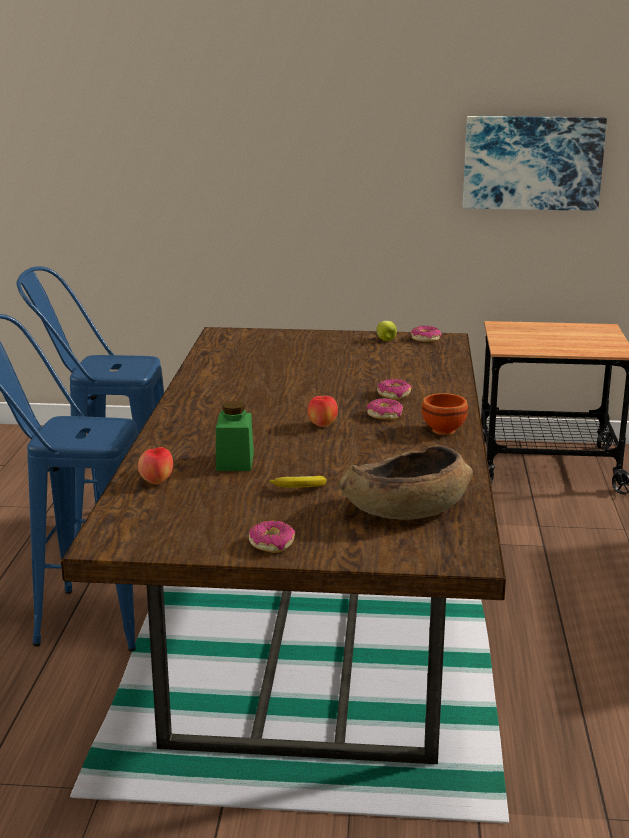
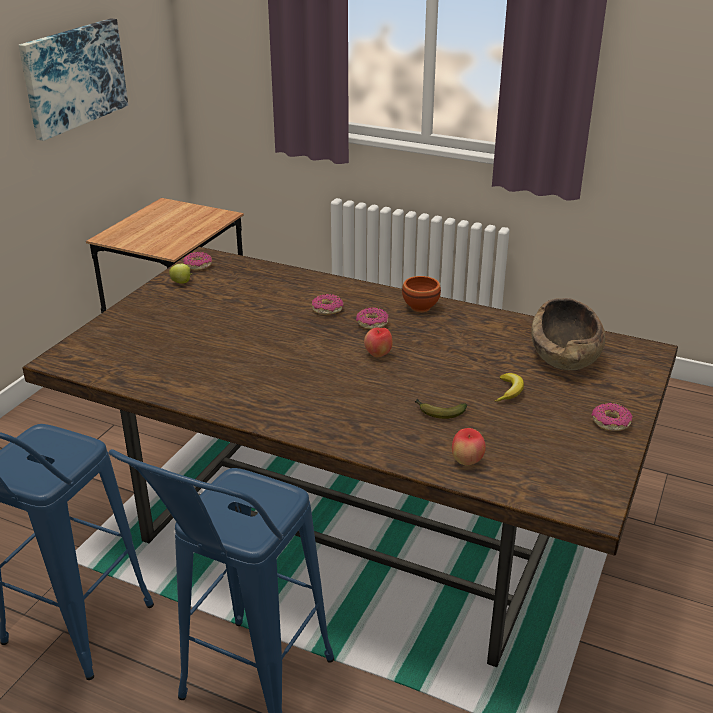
camera: 70 degrees left, 10 degrees up
green jar [216,401,254,471] -> banana [415,398,467,419]

